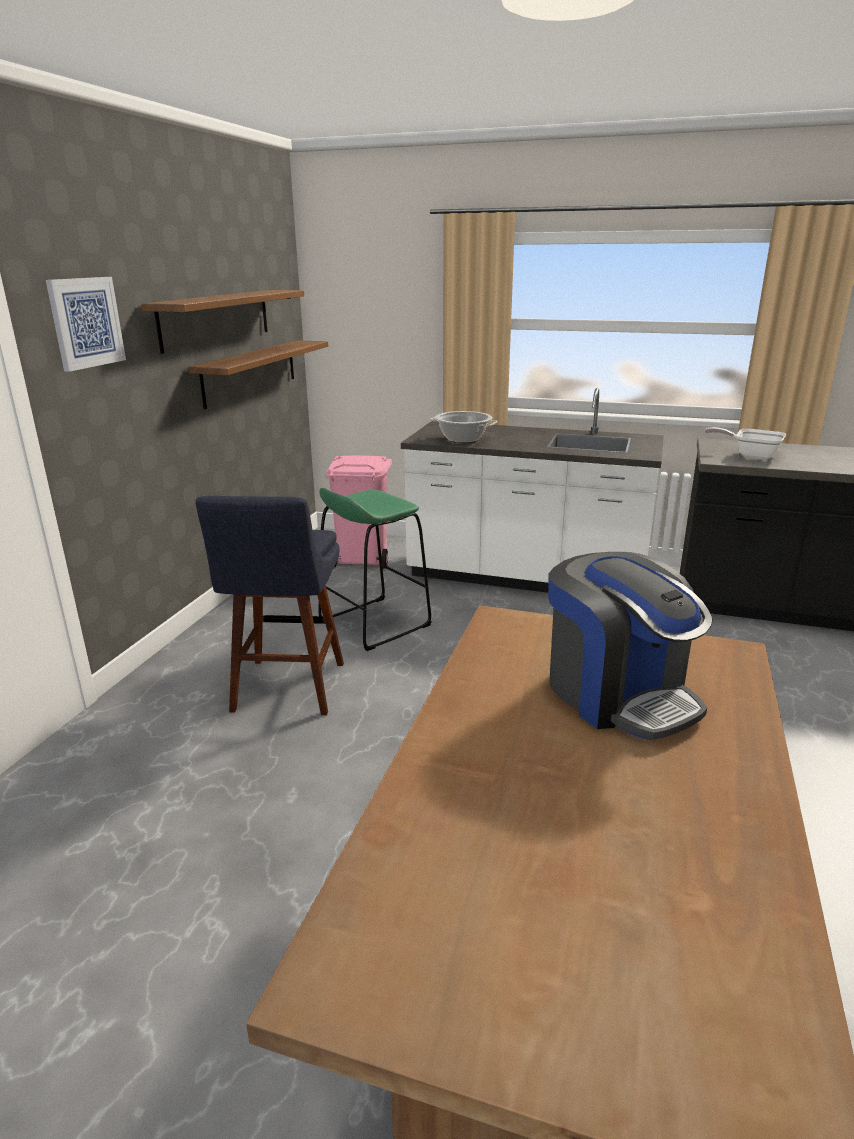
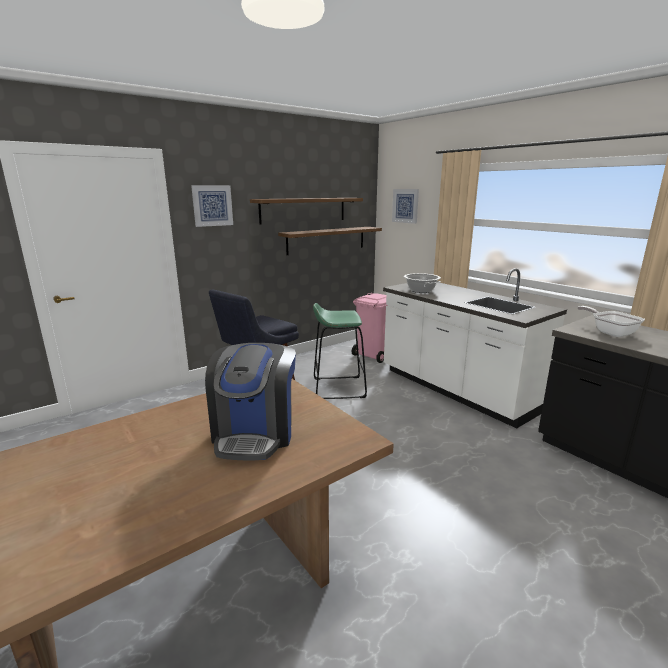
camera: 35 degrees right, 5 degrees down
none -> picture [392,189,419,224]

